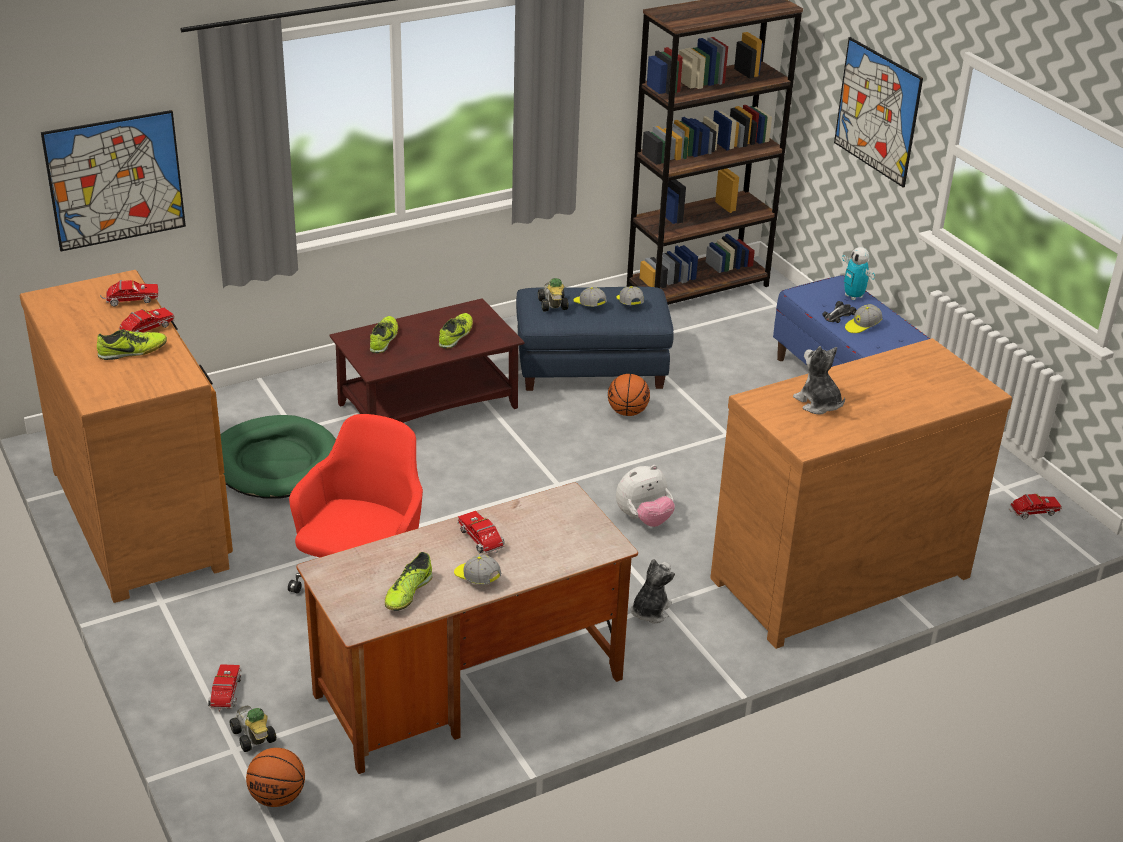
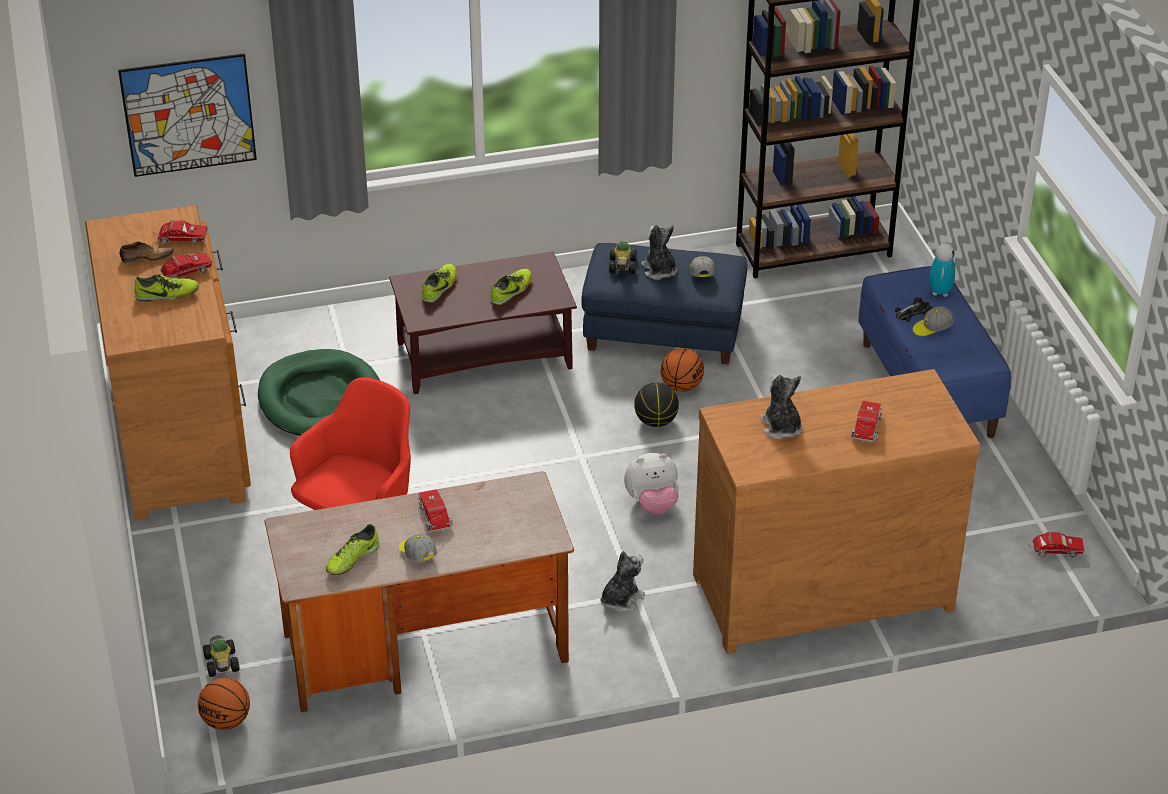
camera: 15 degrees right, 5 degrees up
toy truck [208,664,242,712] -> toy truck moved to [851,401,882,443]
cap [573,287,607,307] -> plush toy [641,225,677,280]
picture [834,37,923,188] -> none
toy robot [842,247,875,300] -> toy robot turned 150 degrees counterclockwise [930,243,956,297]
none -> shoe [119,242,174,263]
none -> basketball [634,382,679,427]

